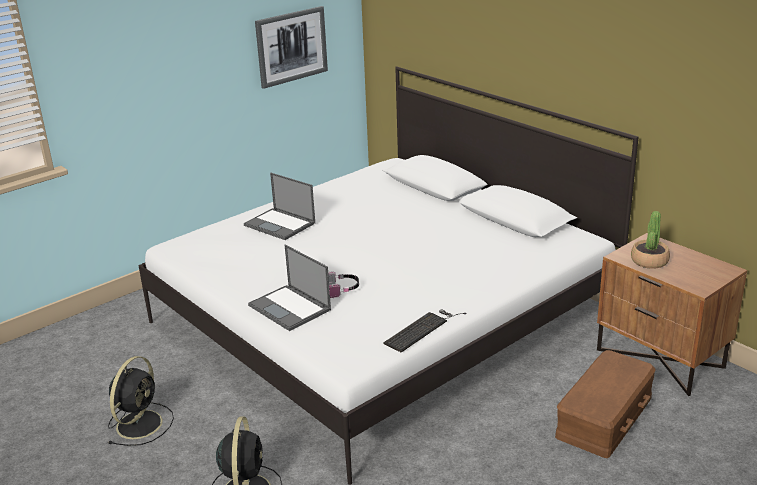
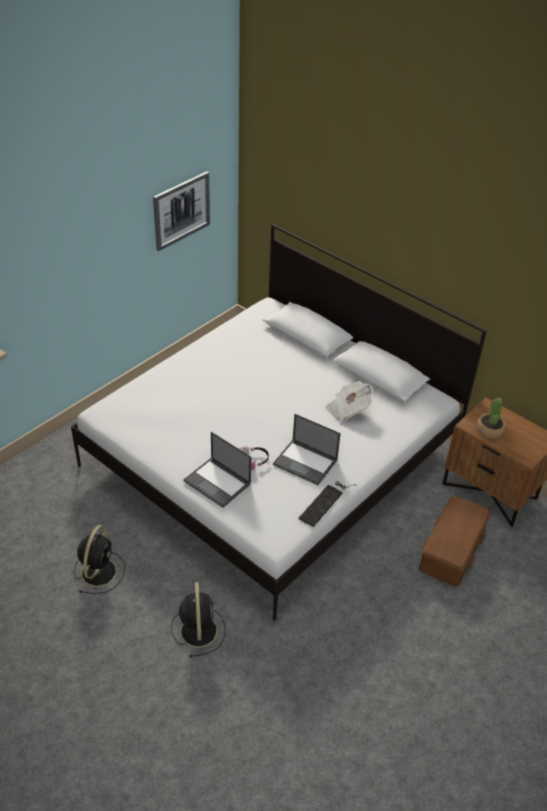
camera: 10 degrees left, 15 degrees up
laptop [244,173,315,240] -> laptop moved to [273,414,341,485]
none -> newspaper [325,381,373,421]

